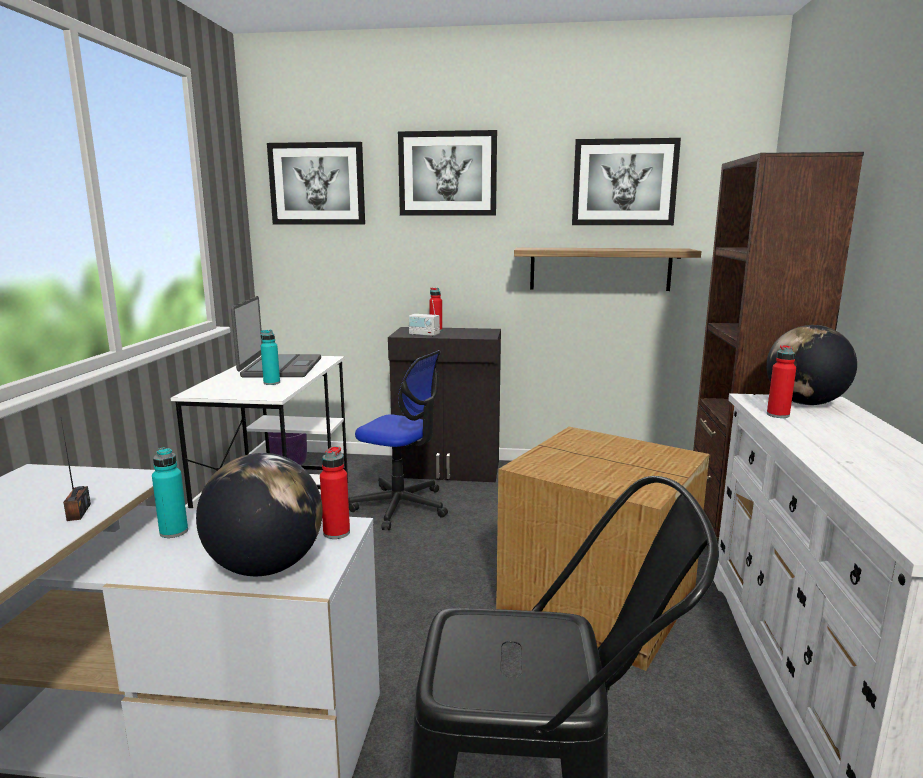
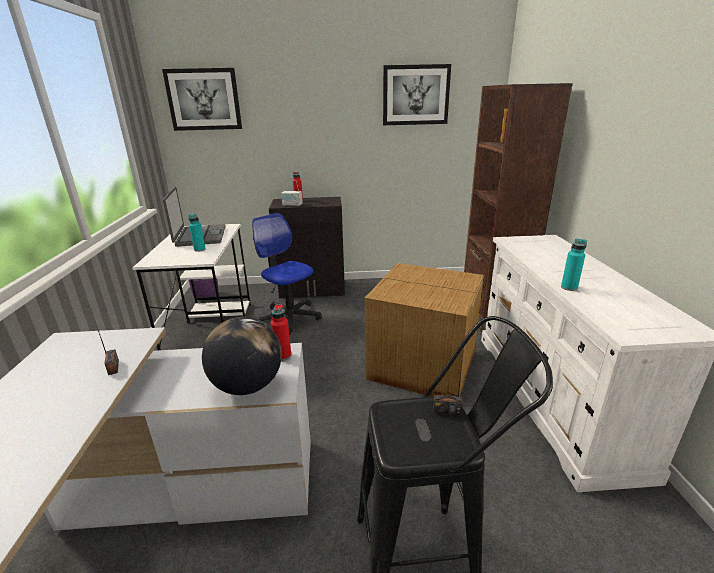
camera: 10 degrees left, 10 degrees up
turquoise bottle [152,447,188,538] -> turquoise bottle moved to [561,239,587,291]
office chair [348,350,448,530] -> office chair turned 150 degrees counterclockwise [252,213,322,335]
picture [398,130,497,216] -> none
shelf [514,248,702,291] -> none
globe [766,325,857,405] -> none
red bottle [767,345,796,418] -> none
none -> radio [433,348,464,415]

